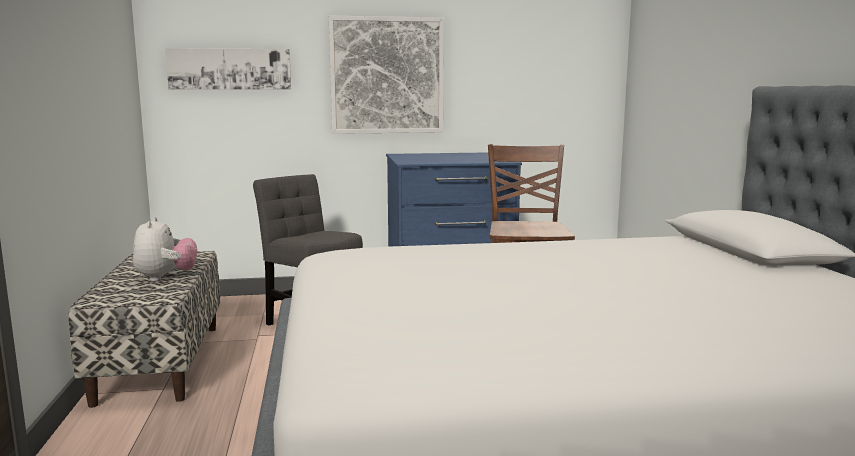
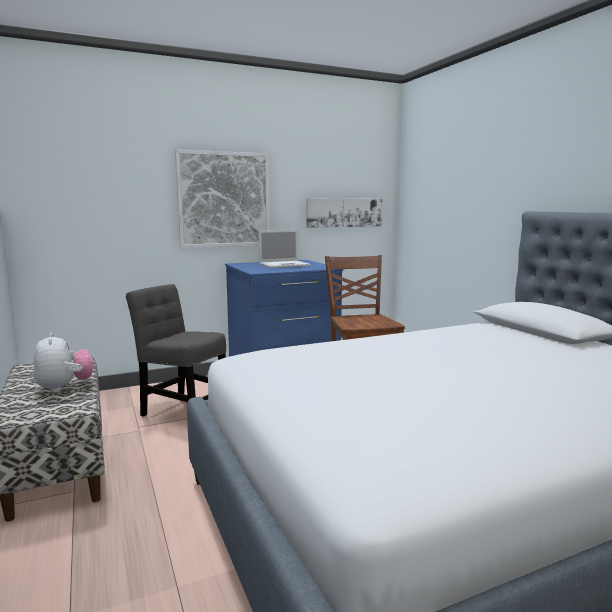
camera: 15 degrees left, 0 degrees up
picture [165,48,291,90] -> picture moved to [306,198,382,228]
none -> laptop [258,229,311,268]

